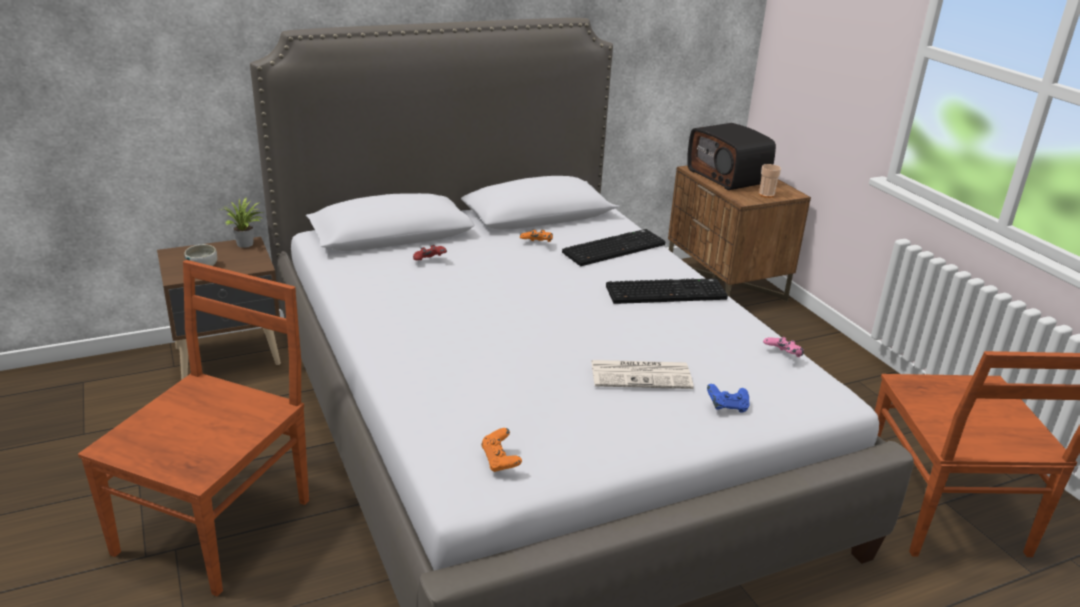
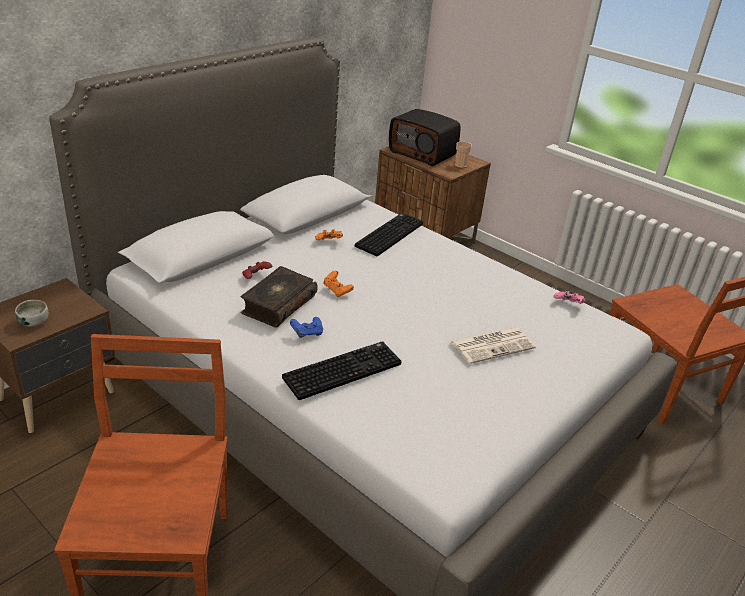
camera: 25 degrees left, 5 degrees up
potted plant [220,198,265,248] -> none
orange game controller [481,428,522,472] -> orange game controller moved to [323,271,354,297]
keyboard [606,278,728,304] -> keyboard moved to [282,341,402,400]
blue game controller [707,384,750,412] -> blue game controller moved to [290,317,323,338]
none -> book [241,266,318,328]

